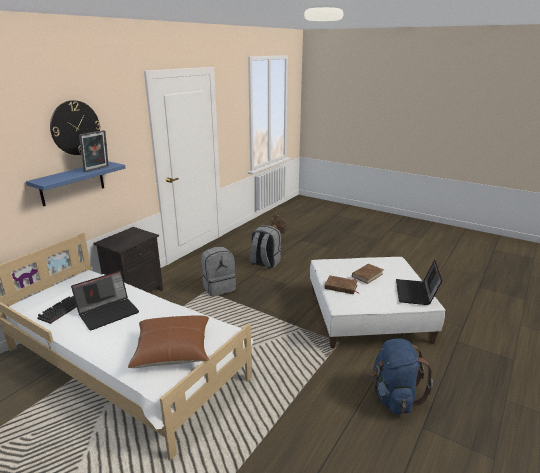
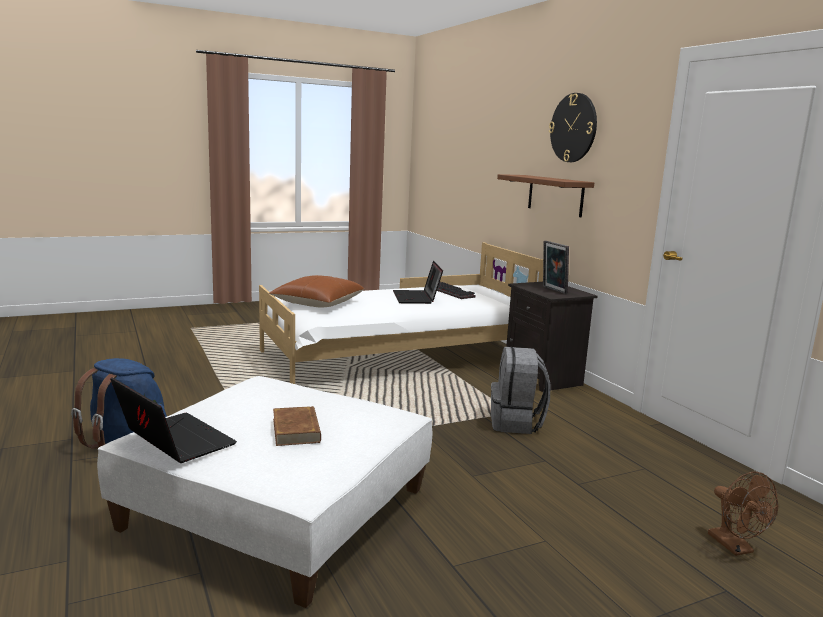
camera: 120 degrees right, 10 degrees down
blue shelf [26,161,126,206] -> brown shelf [497,174,594,217]
picture frame [79,130,109,172] -> picture frame moved to [543,241,569,294]
grey backpack [250,225,281,269] -> none
brown book [325,275,360,294] -> none

